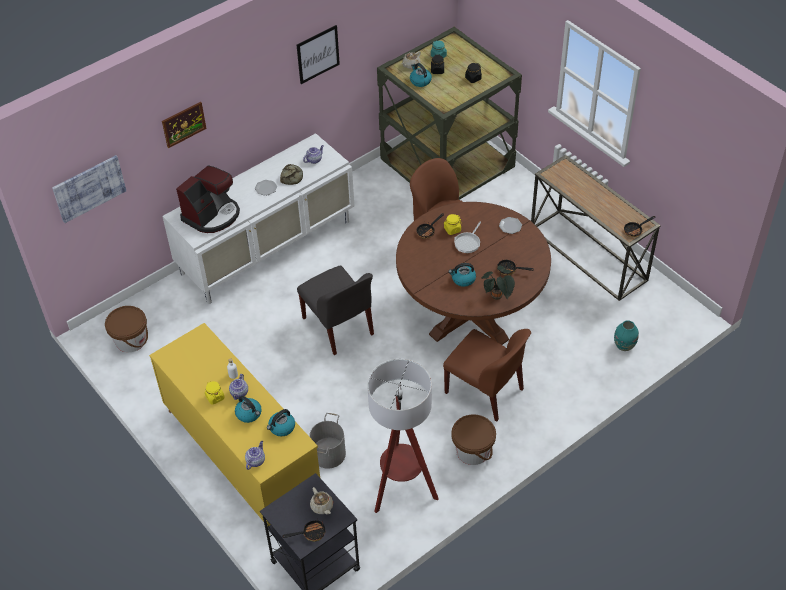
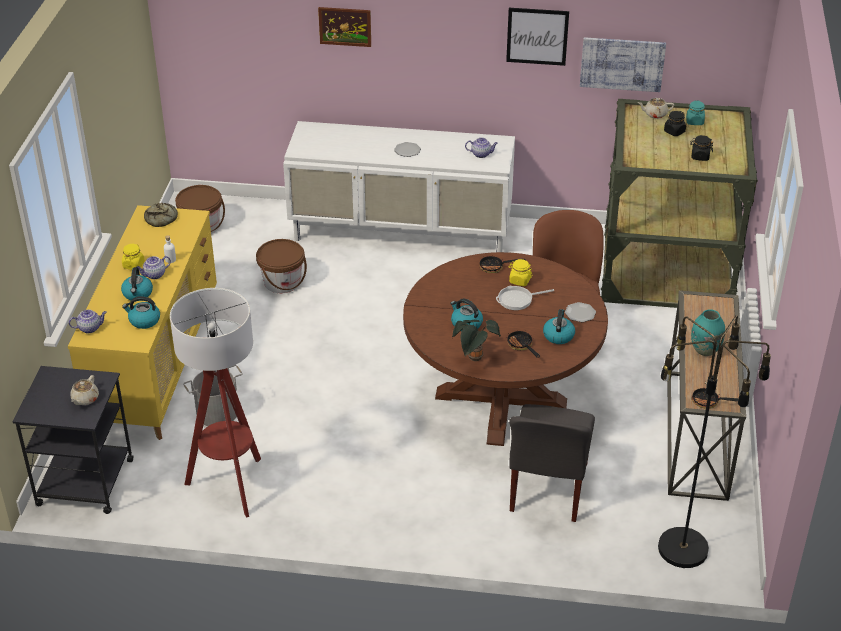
camera: 45 degrees right, 10 degrees down
picture [52,155,126,223] -> picture moved to [580,37,666,92]
coffee machine [176,165,240,233] -> none
bread [280,164,303,185] -> bread moved to [144,203,178,227]
frying pan [282,520,326,542] -> none
grey chair [297,265,374,355] -> grey chair moved to [509,404,595,522]
kettle [410,63,432,87] -> kettle moved to [543,309,575,344]
brown chair [443,329,531,421] -> none
brown bucket [451,414,496,465] -> brown bucket moved to [256,239,307,293]
turquoise vase [614,320,639,351] -> turquoise vase moved to [691,309,725,356]
none -> floor lamp [658,315,771,568]

